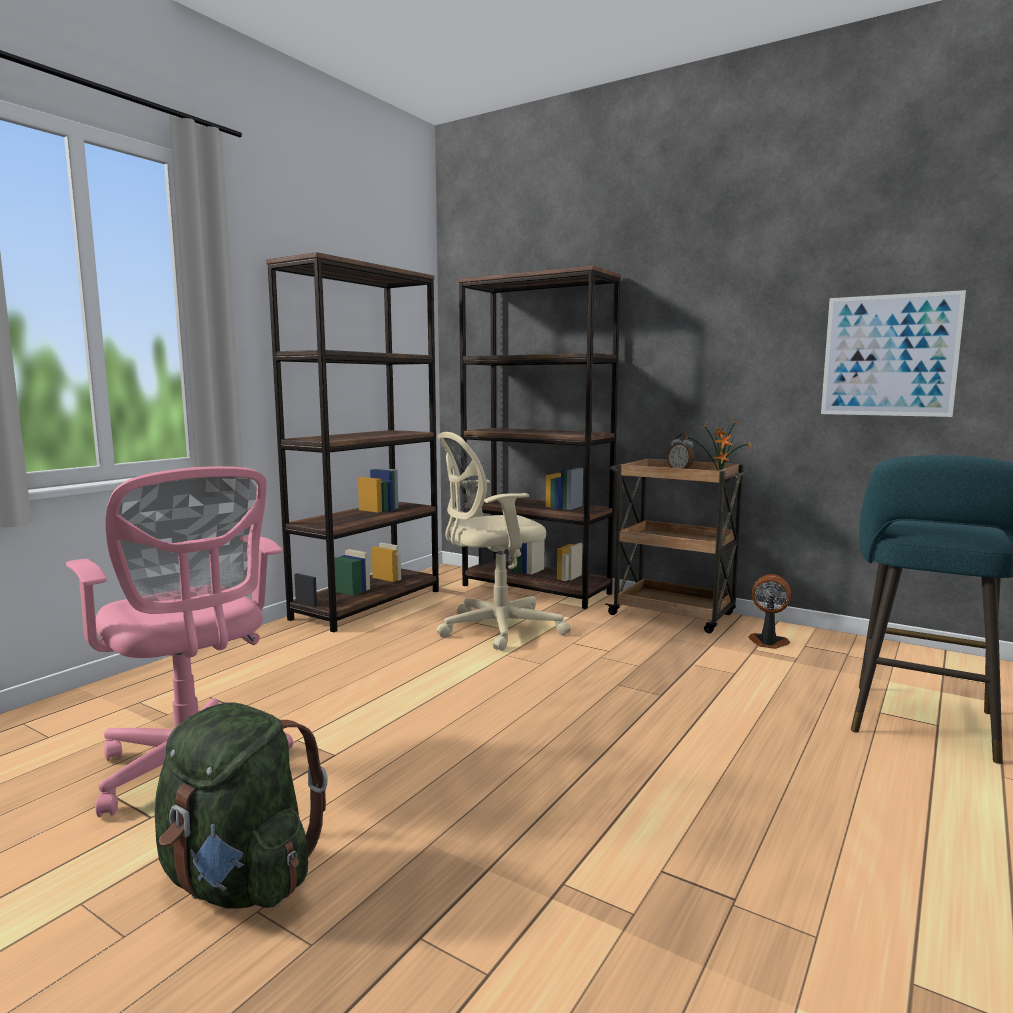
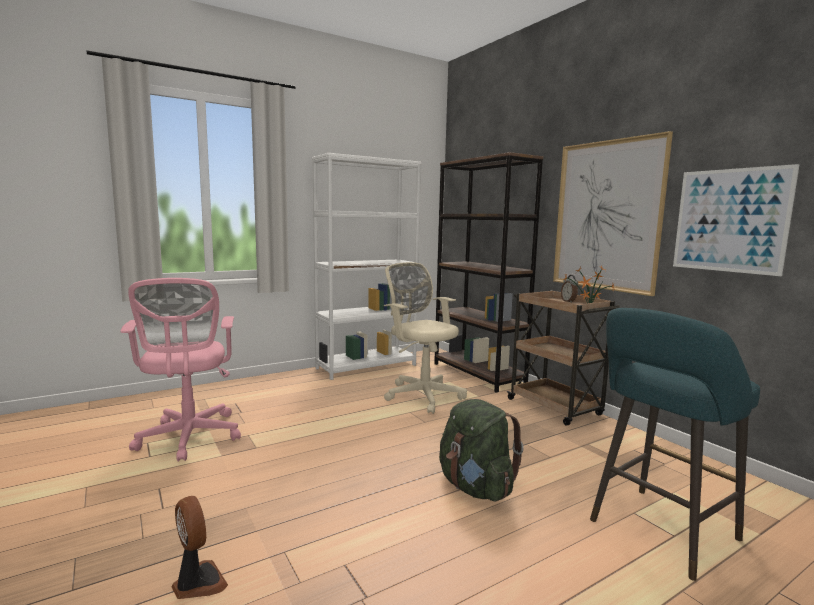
camera: 25 degrees right, 0 degrees up
green backpack [155,702,328,909] -> green backpack moved to [439,399,524,502]
brown bookcase [266,252,439,632] -> white bookcase [312,153,421,380]
beige office chair [437,432,571,651] -> beige office chair turned 45 degrees clockwise [384,262,467,414]
fan [748,574,791,649] -> fan moved to [172,496,228,599]
none -> picture [553,131,673,296]

